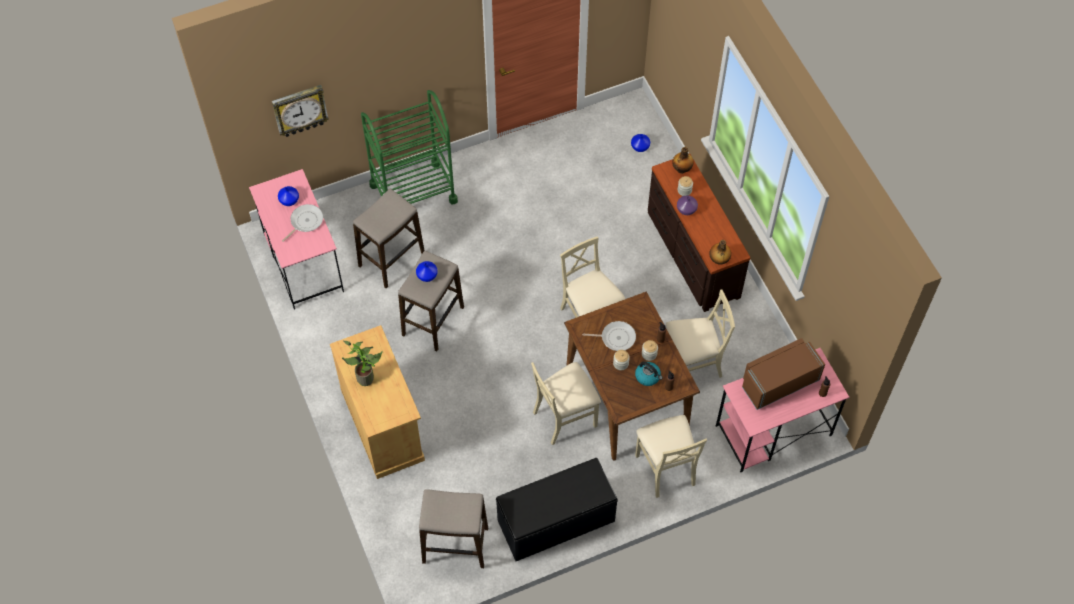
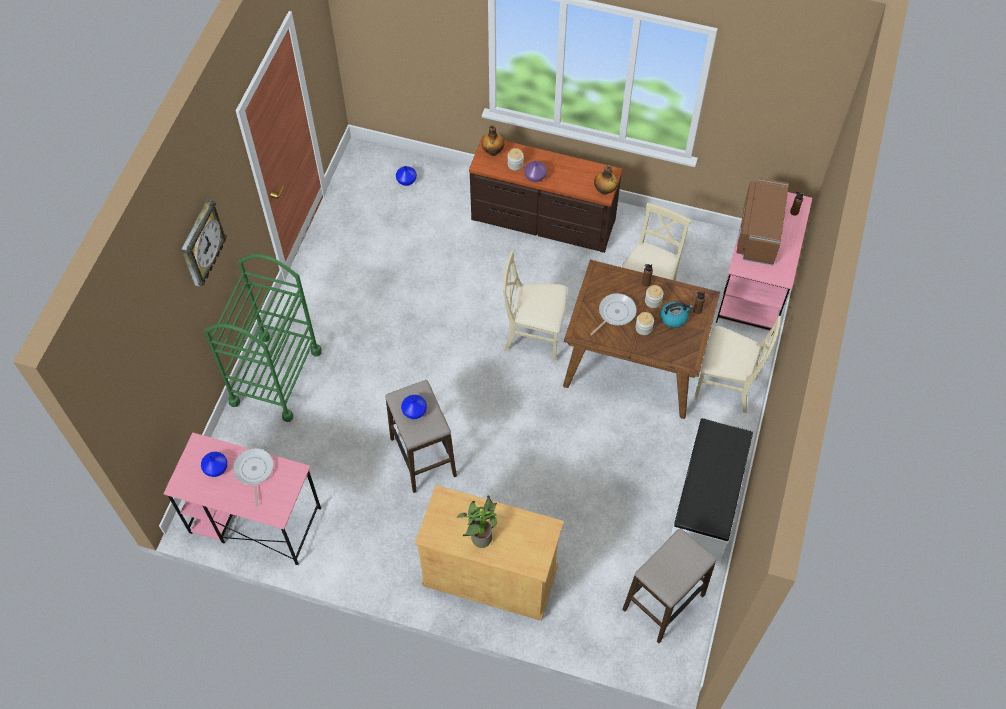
camera: 50 degrees left, 0 degrees up
wall clock [272,85,329,137] -> wall clock moved to [181,199,227,286]
stool [353,189,425,288] -> none
black bench [496,458,618,561] -> white bench [670,418,753,565]
beige chair [531,362,601,445] -> none

